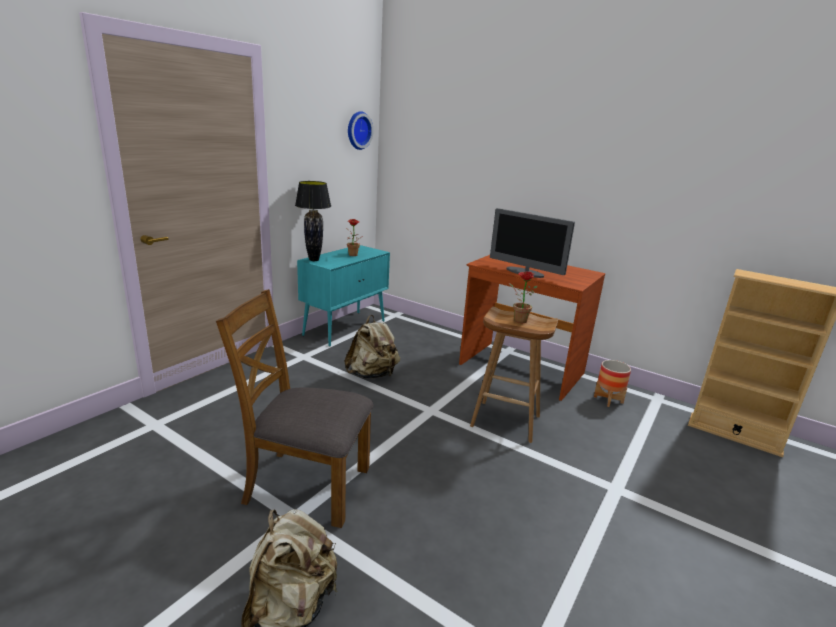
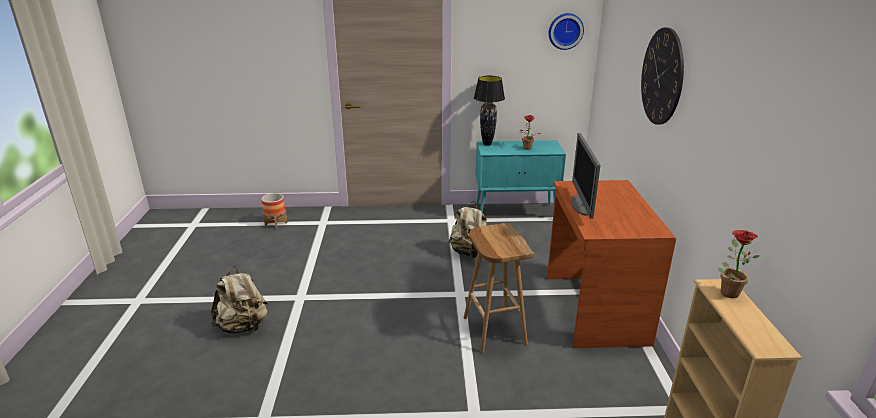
camera: 55 degrees right, 5 degrees up
brown chair [216,289,373,528] -> none
potted plant [509,272,538,323] -> potted plant moved to [718,230,759,298]
planter [594,360,631,407] -> planter moved to [261,193,287,229]
none -> wall clock [641,27,684,125]

